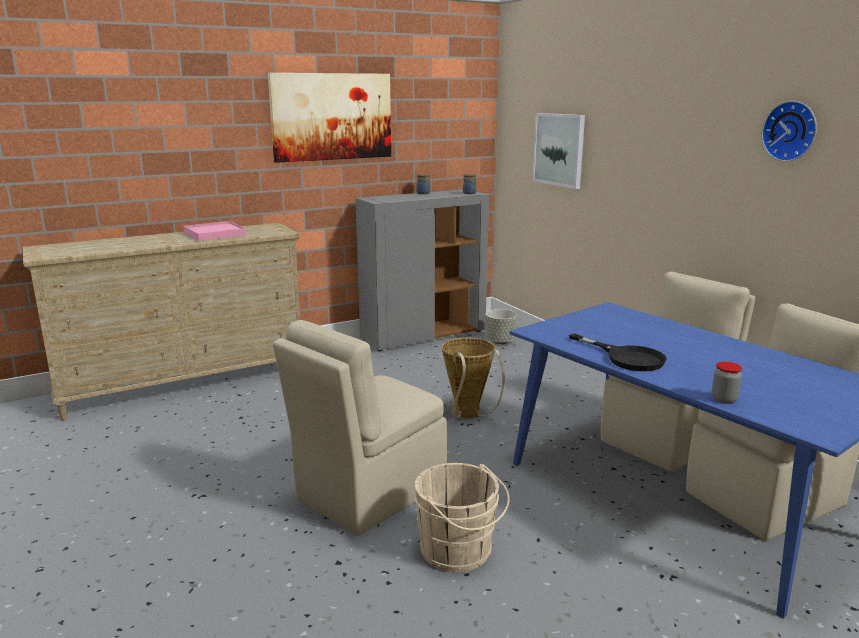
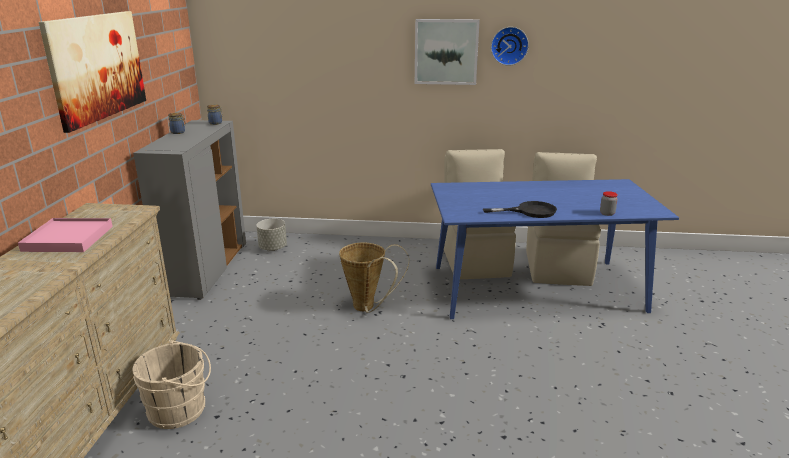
camera: 55 degrees left, 5 degrees up
beige chair [273,320,447,536] -> none
beige bucket [413,463,510,572] -> beige bucket moved to [132,340,211,429]
picture [532,113,585,189] -> picture moved to [415,19,480,85]

